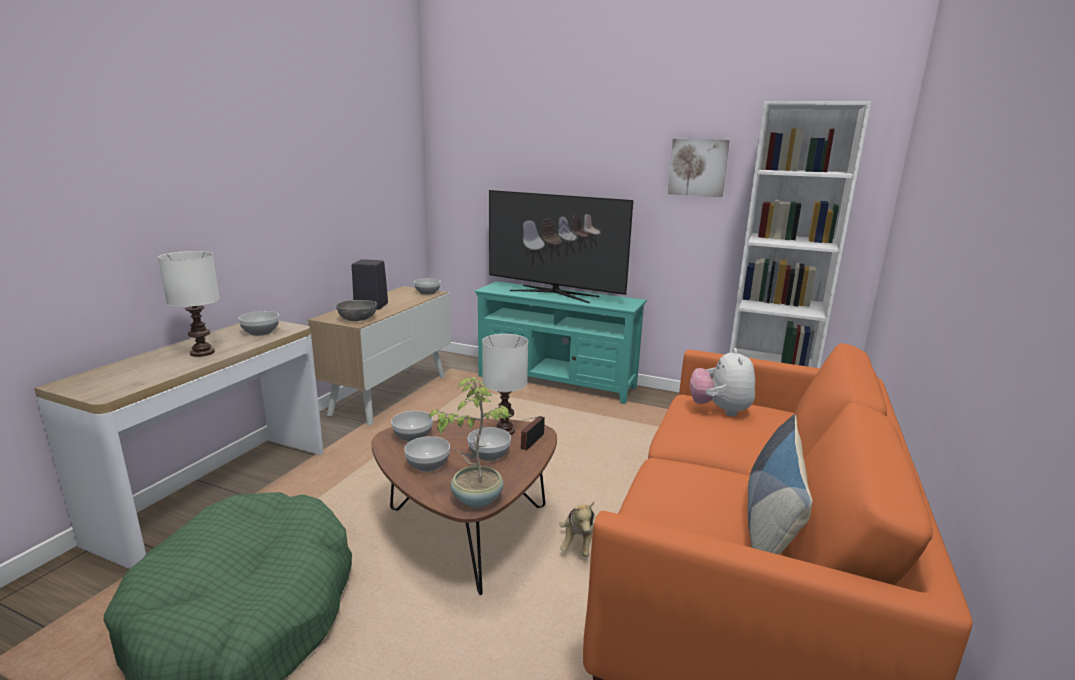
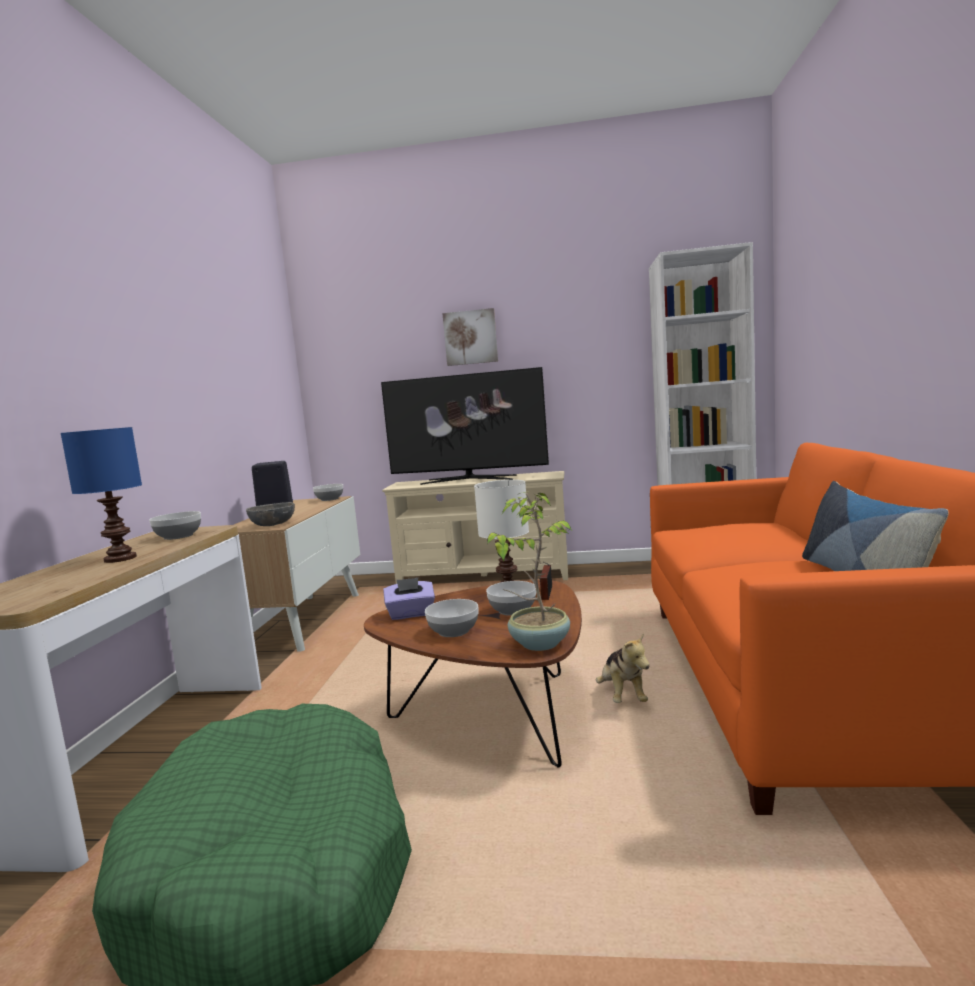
camera: 15 degrees left, 10 degrees down
white table lamp [158,251,220,357] -> blue table lamp [61,427,142,563]
bowl [391,411,433,442] -> purple tissue box [383,578,435,620]
turquoise tv stand [475,281,647,404] -> beige tv stand [382,471,568,584]
picture [668,139,730,197] -> picture moved to [442,308,498,366]
plush toy [690,348,755,416] -> none

